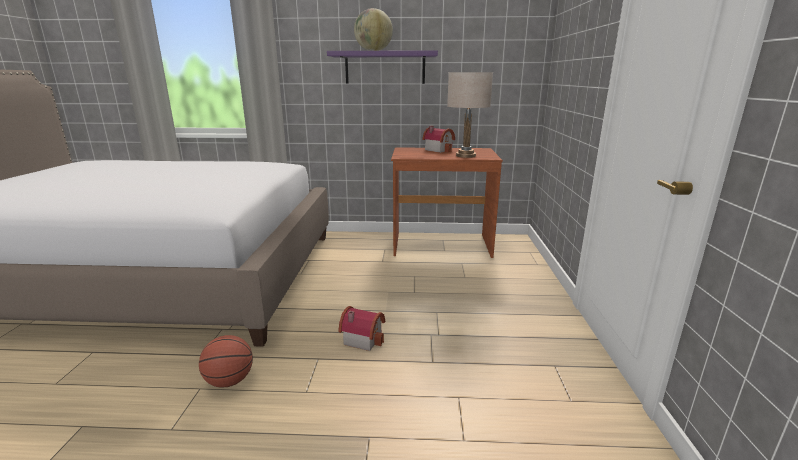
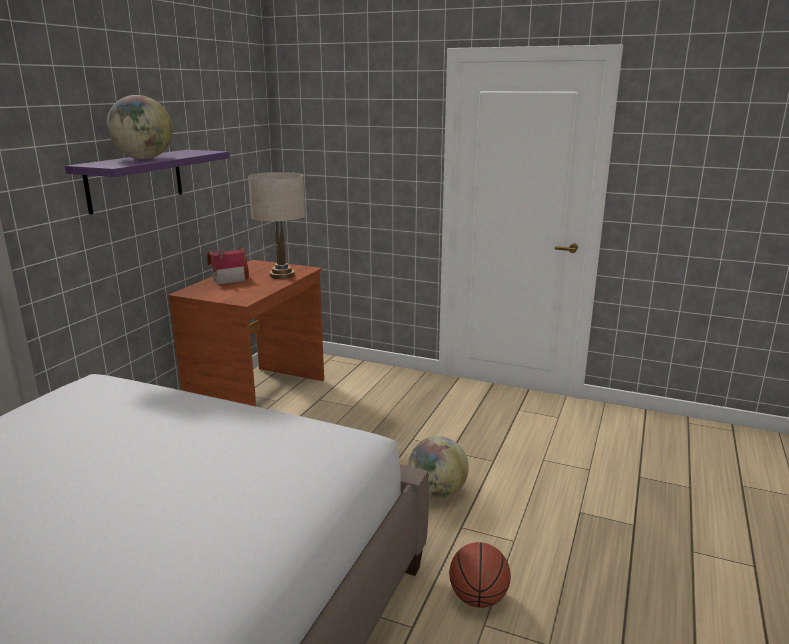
camera: 70 degrees left, 0 degrees up
toy house [338,306,385,351] -> globe [408,436,469,498]

